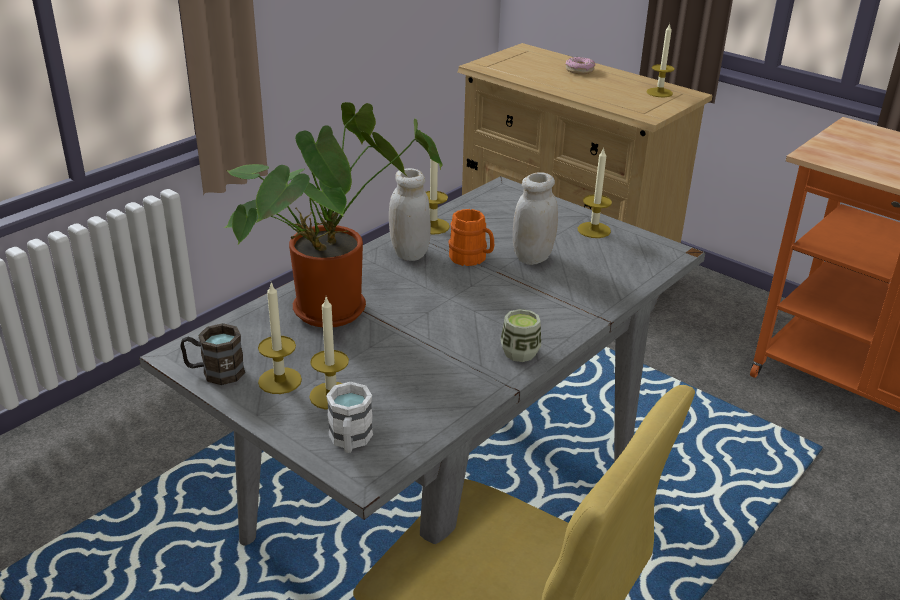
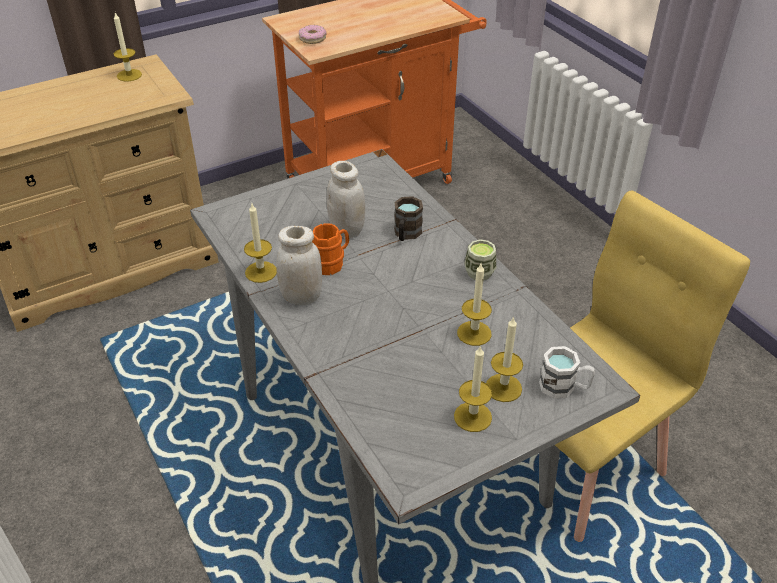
camera: 70 degrees left, 10 degrees up
brown mug [180,323,245,385] -> brown mug moved to [394,196,423,241]
potted plant [224,102,443,327] -> none
donut [566,57,595,74] -> donut moved to [299,25,327,44]
candle [578,147,612,238] -> candle moved to [457,262,492,346]

